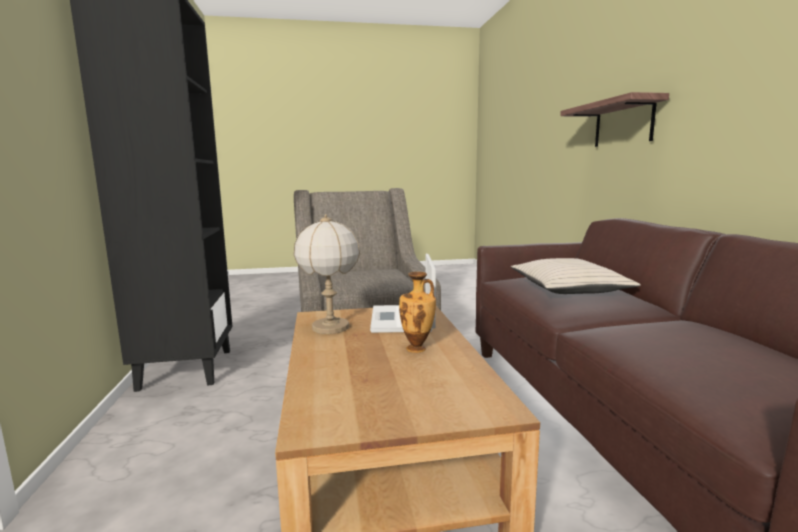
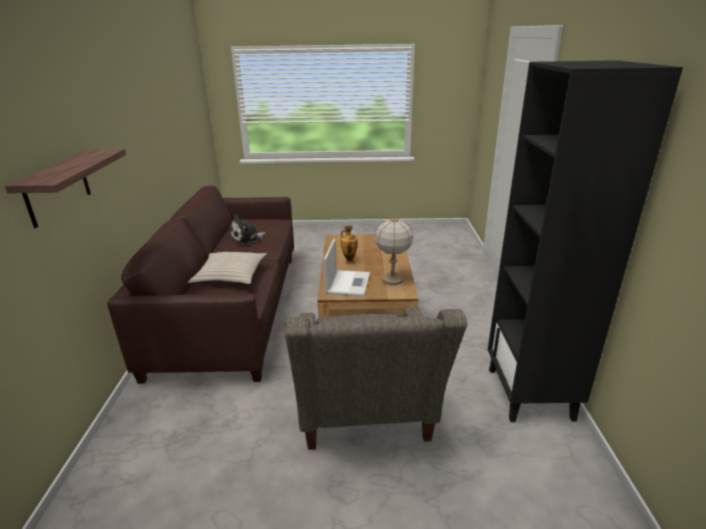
camera: 170 degrees left, 15 degrees up
none -> plush toy [230,214,266,244]

